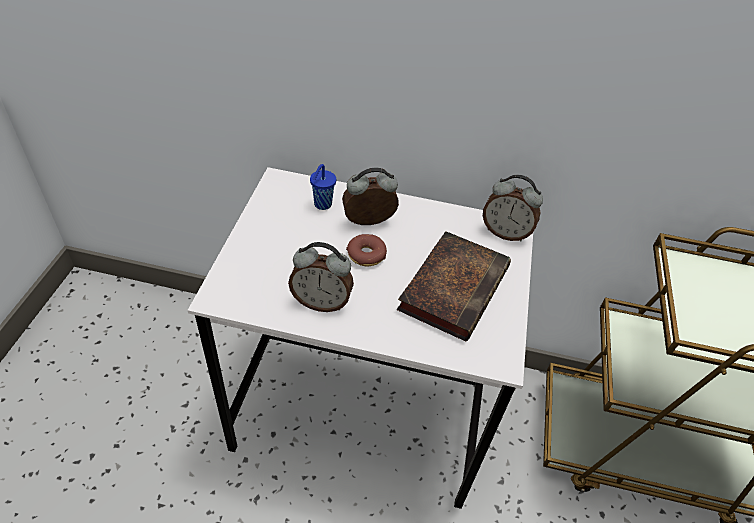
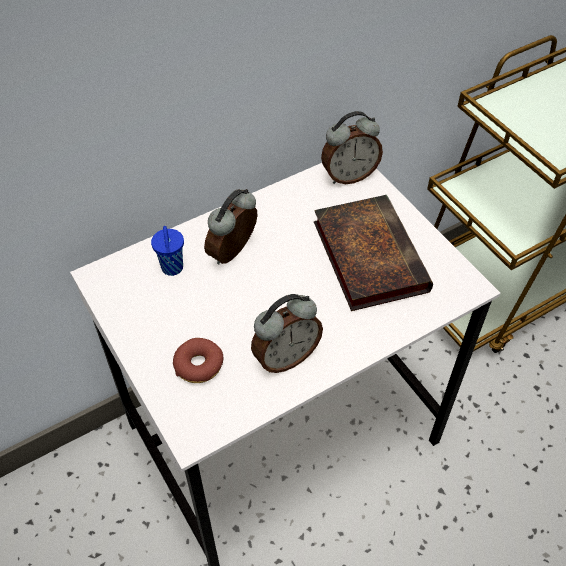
camera: 40 degrees left, 5 degrees up
donut [346,234,387,266] -> donut moved to [173,338,223,383]

